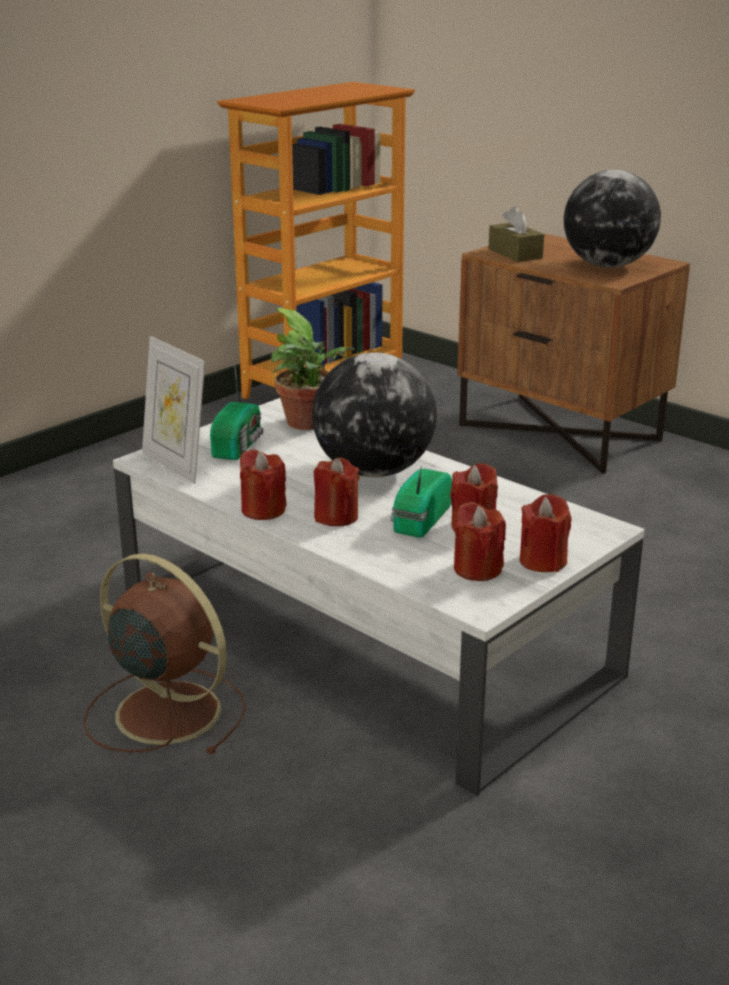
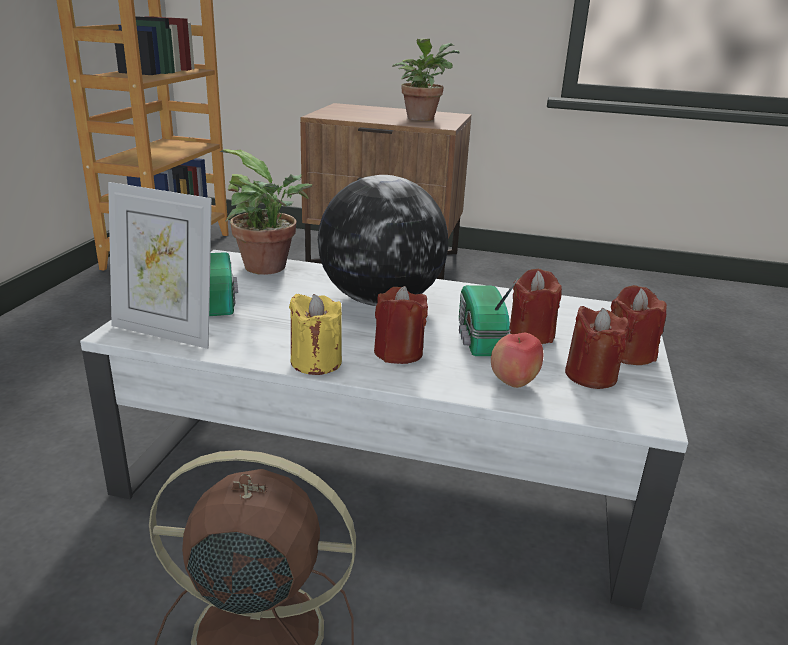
camera: 30 degrees left, 0 degrees up
red candle [240,449,286,520] -> yellow candle [289,294,342,375]
brown tissue box [488,206,544,262] -> none
globe [564,170,661,268] -> potted plant [392,39,460,121]
none -> apple [491,333,543,388]

